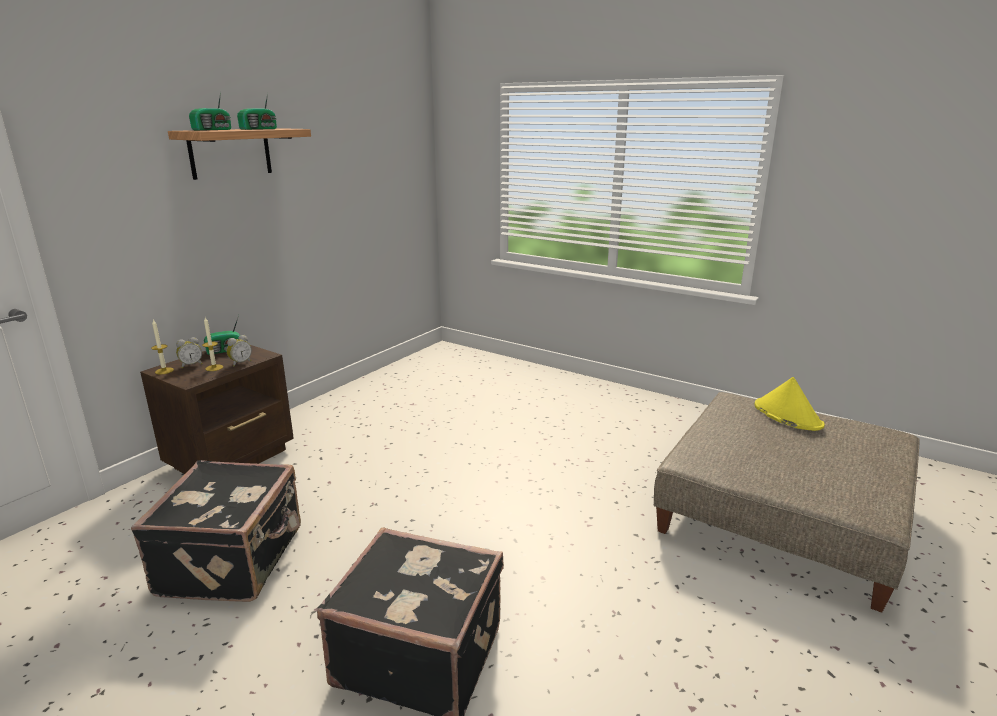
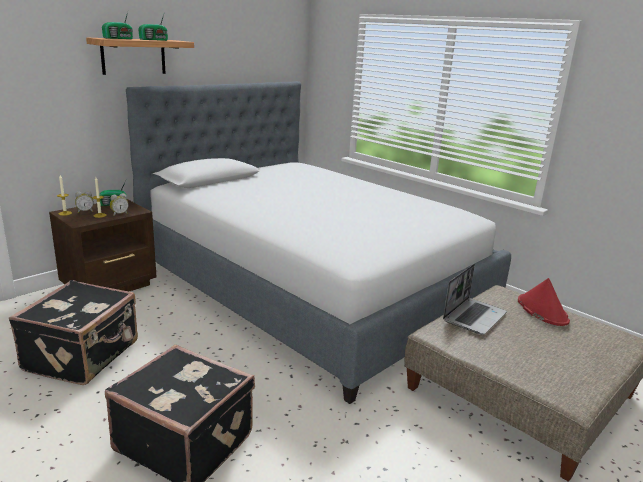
camera: 10 degrees right, 0 degrees up
yellow hat [754,377,825,431] -> red hat [518,278,570,326]
none -> bed [126,81,511,404]
none -> laptop [443,264,507,335]

